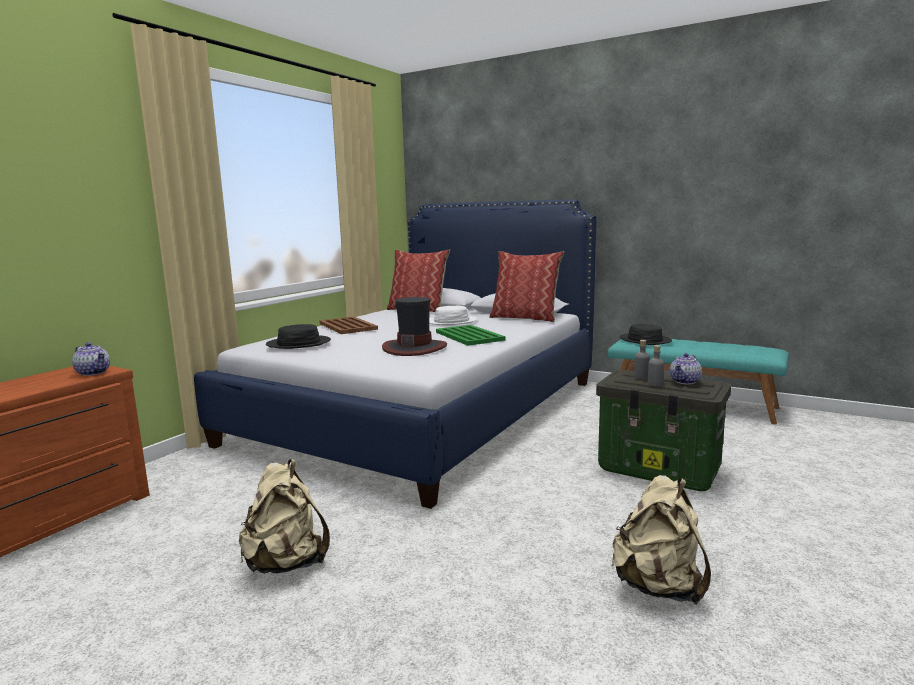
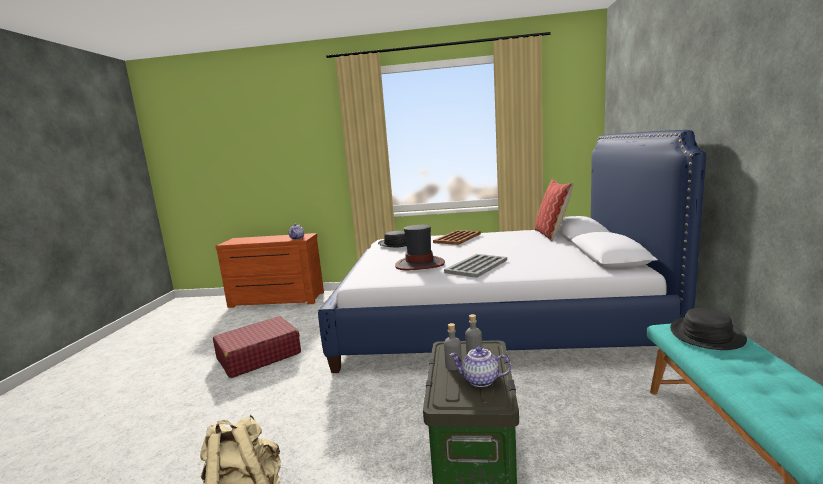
camera: 65 degrees right, 0 degrees up
beige backpack [239,459,330,573] -> red suitcase [213,316,301,378]
white hat [429,306,478,325] -> none
green tray [436,325,505,346] -> grey tray [444,254,507,278]
pillow [489,251,565,322] -> none

